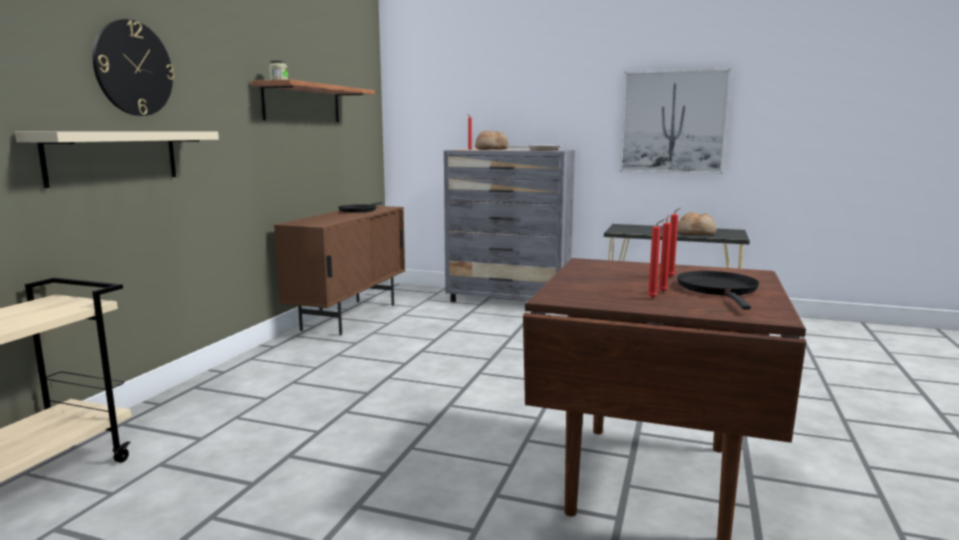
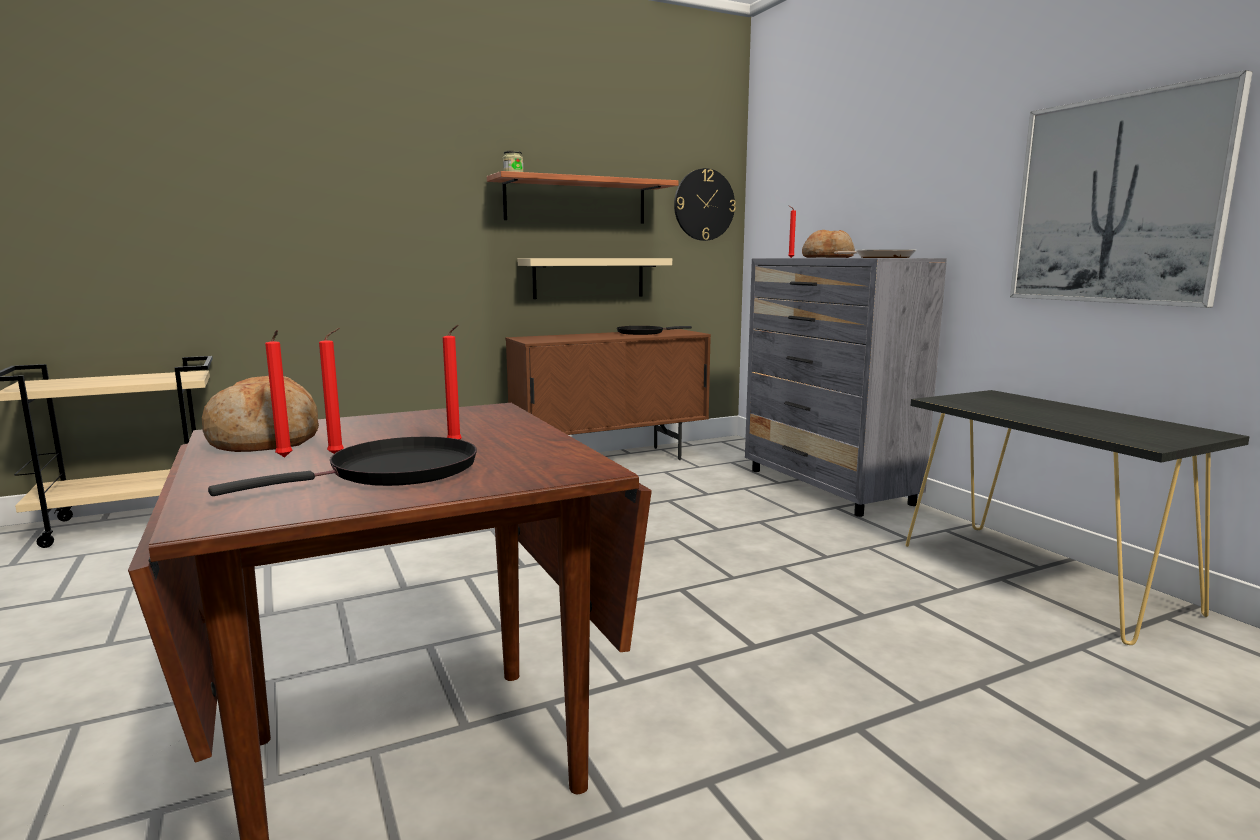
camera: 45 degrees right, 0 degrees up
beige shelf [15,131,219,188] -> beige shelf moved to [518,258,672,299]
wall clock [92,19,175,116] -> wall clock moved to [674,168,736,241]
bread [677,212,717,235] -> bread moved to [202,376,319,452]

